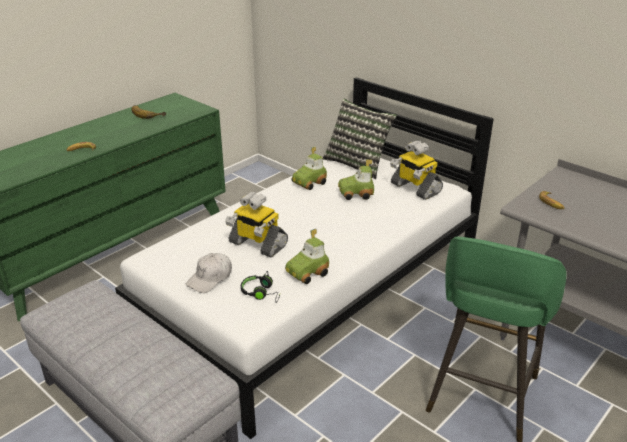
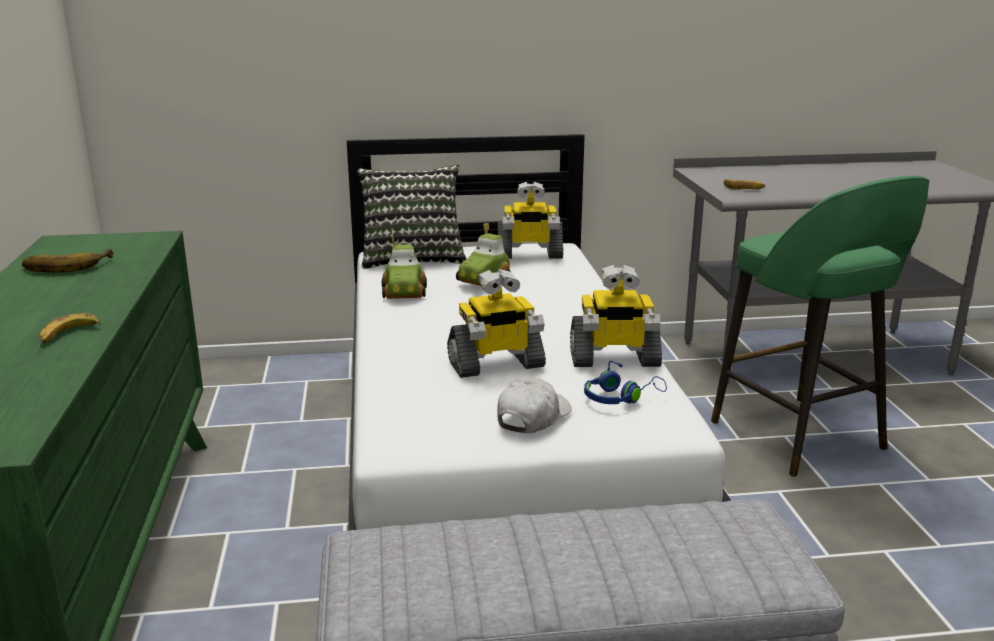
camera: 50 degrees left, 10 degrees down
white cap [186,253,232,293] -> white cap turned 135 degrees counterclockwise [497,378,572,434]
black headphones [241,271,280,303] -> blue headphones [584,361,667,404]
toy car [285,229,329,284] -> toy robot [570,265,662,367]

